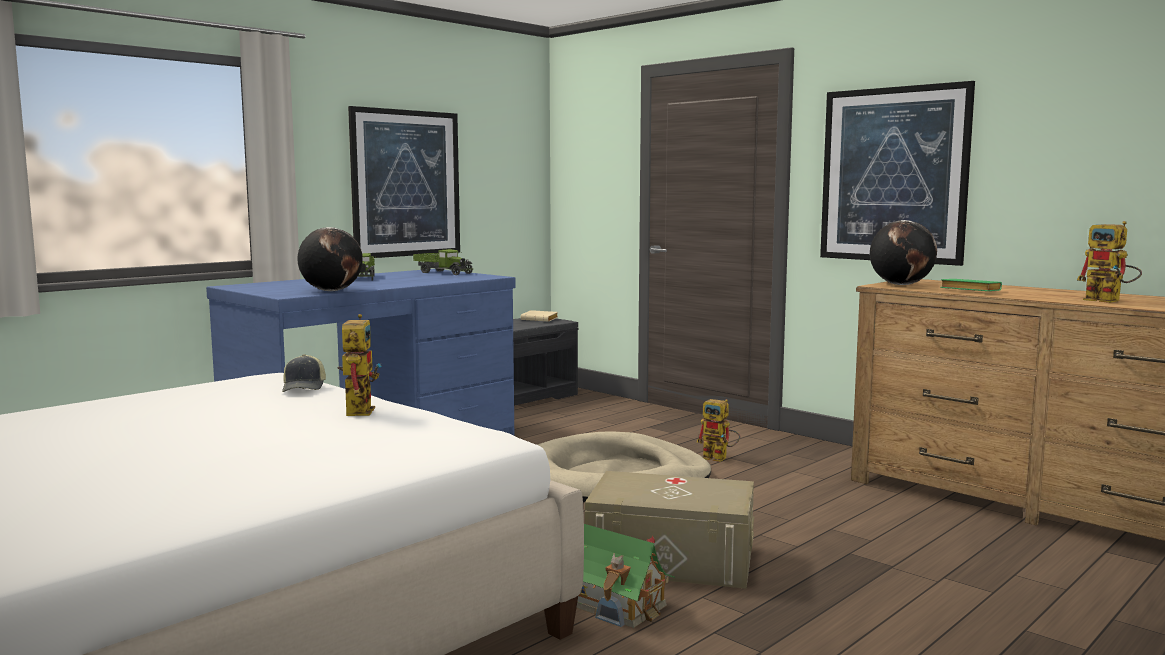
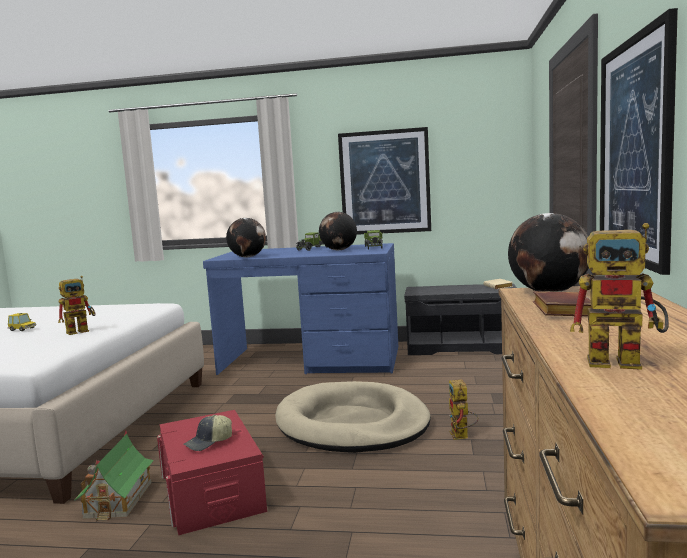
camera: 55 degrees right, 0 degrees up
cap [282,354,326,392] -> cap moved to [183,415,232,451]
beige storage box [585,471,754,589] -> red storage box [157,410,267,535]
green book [940,279,1002,291] -> brown book [533,291,592,317]
toy robot [1077,221,1142,303] -> toy robot turned 90 degrees counterclockwise [570,223,669,370]
none -> toy car [8,313,36,331]
none -> globe [319,212,357,250]

